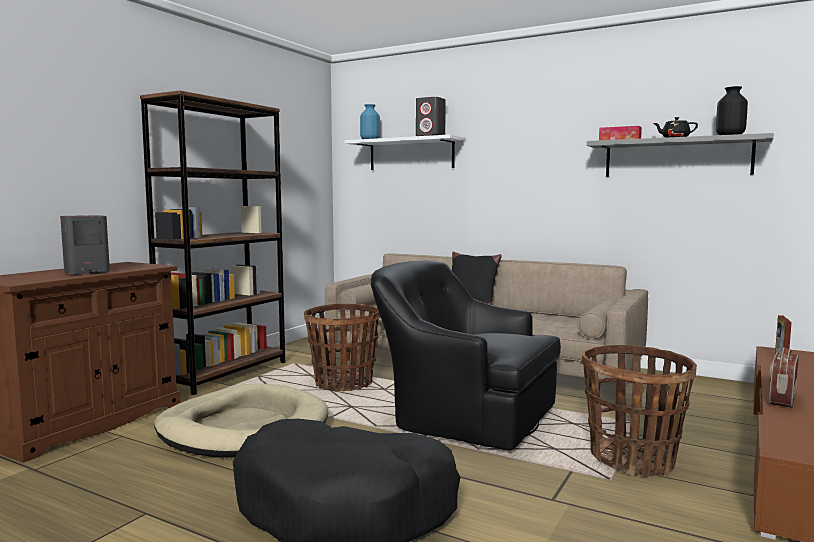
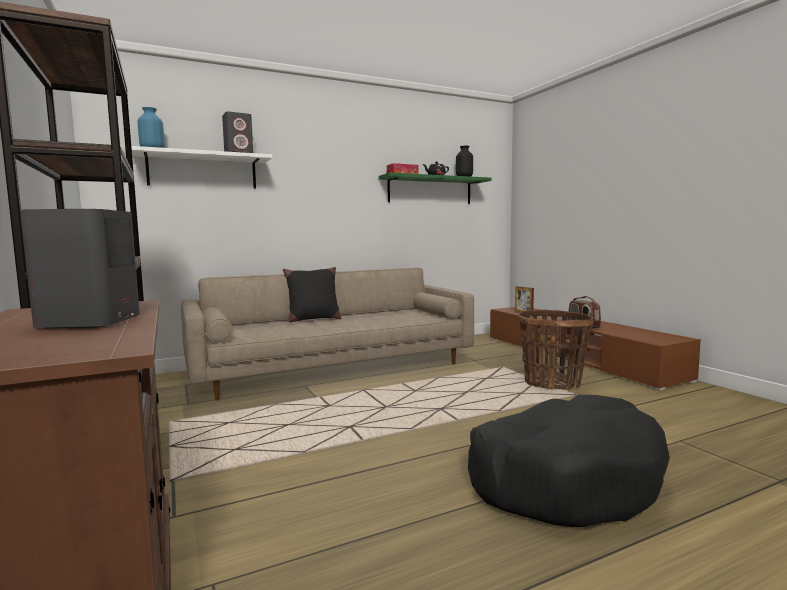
camera: 55 degrees left, 0 degrees up
beige dog bed [154,384,328,457] -> none
basket [304,304,380,391] -> none
black armchair [370,260,561,451] -> none
grey shelf [587,133,774,177] -> green shelf [379,173,491,204]

